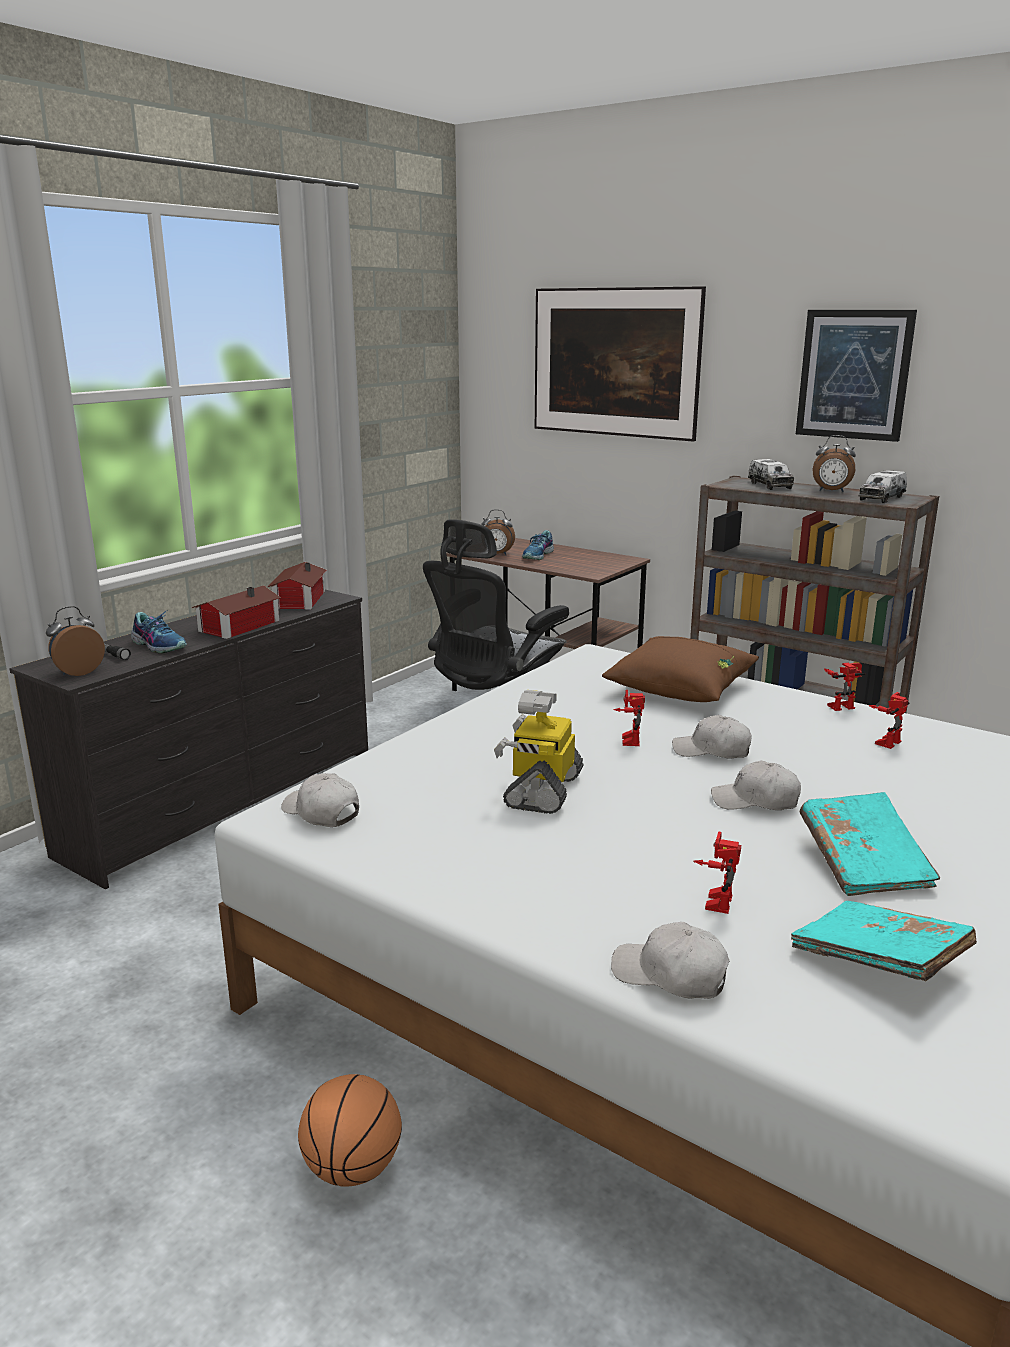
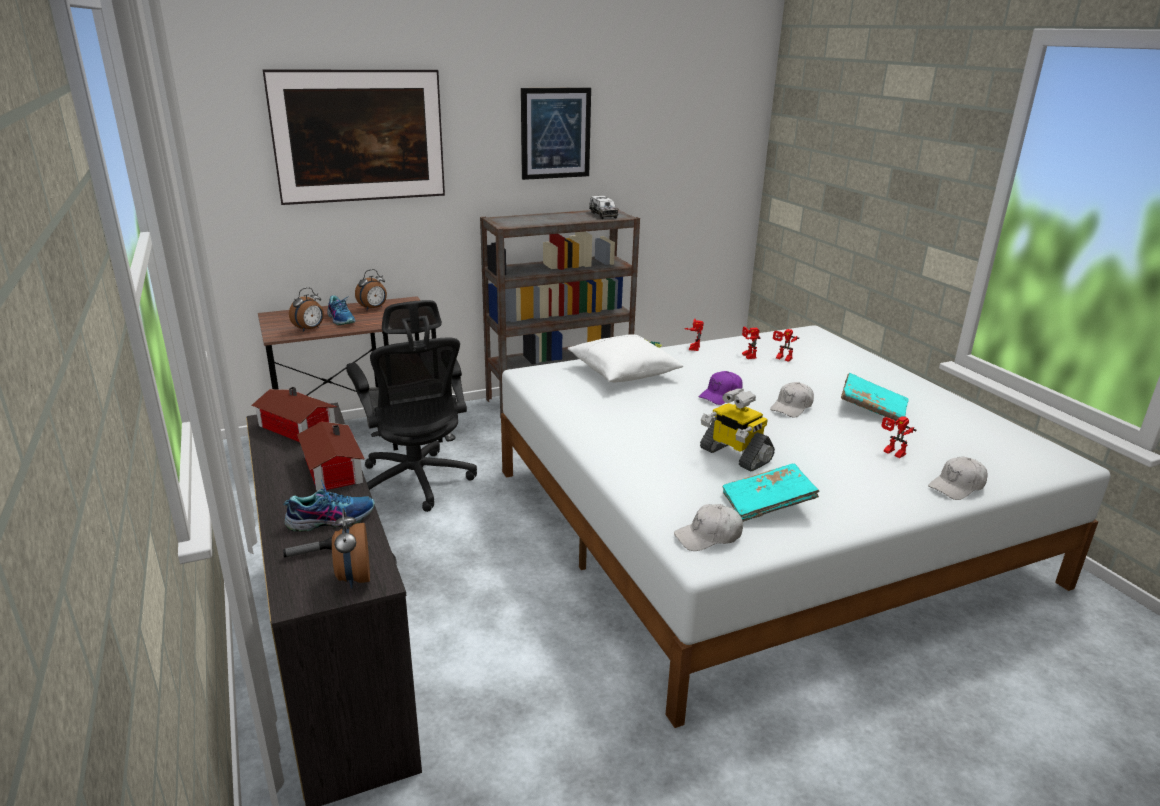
camera: 60 degrees left, 5 degrees up
basketball [298,1074,402,1187] -> none
brown pillow [602,636,759,702] -> white pillow [568,334,683,383]
toy robot [613,690,645,746] -> toy robot moved to [773,329,799,362]
white cap [672,715,752,759] -> purple cap [699,371,743,405]
toy truck [748,459,794,490] -> none
turquoise book [791,901,977,981] -> turquoise book moved to [723,463,820,522]
alarm clock [813,435,856,492] -> alarm clock moved to [355,269,387,310]

